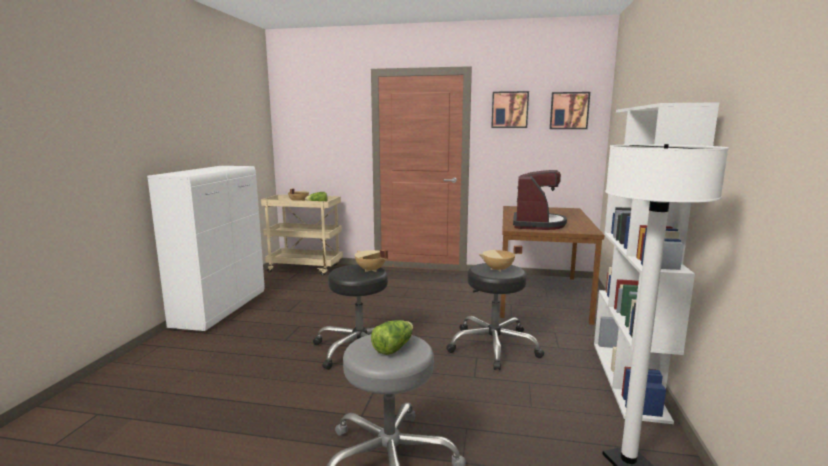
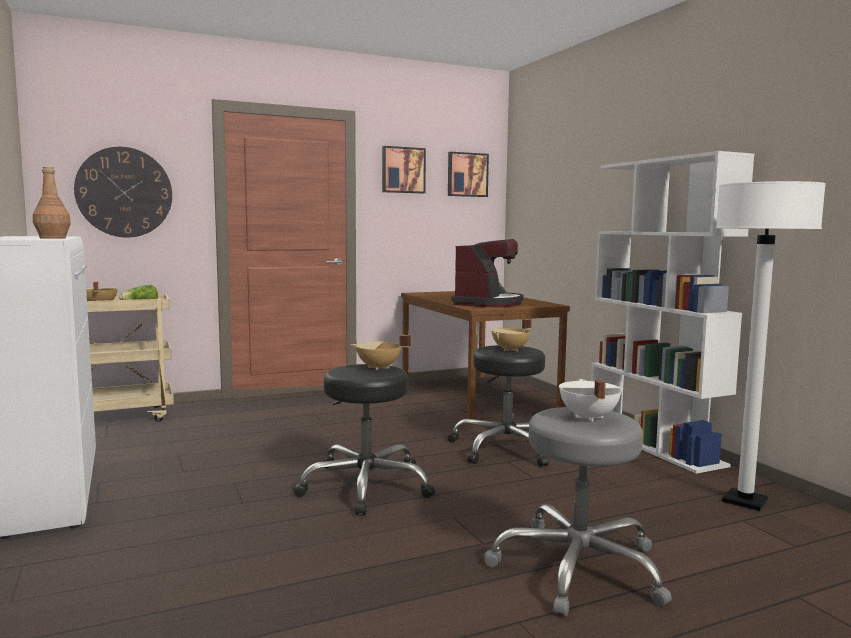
camera: 35 degrees left, 5 degrees down
lettuce [371,320,413,355] -> white cooking pot [559,379,621,422]
coffee machine [513,170,567,230] -> coffee machine turned 45 degrees clockwise [452,239,523,307]
none -> brown bottle [33,166,71,239]
none -> wall clock [74,147,172,237]

